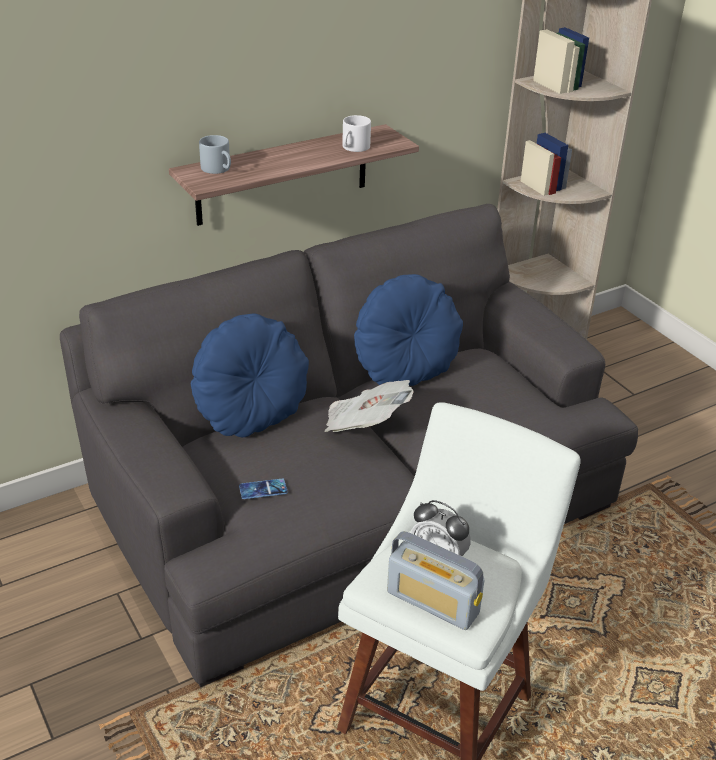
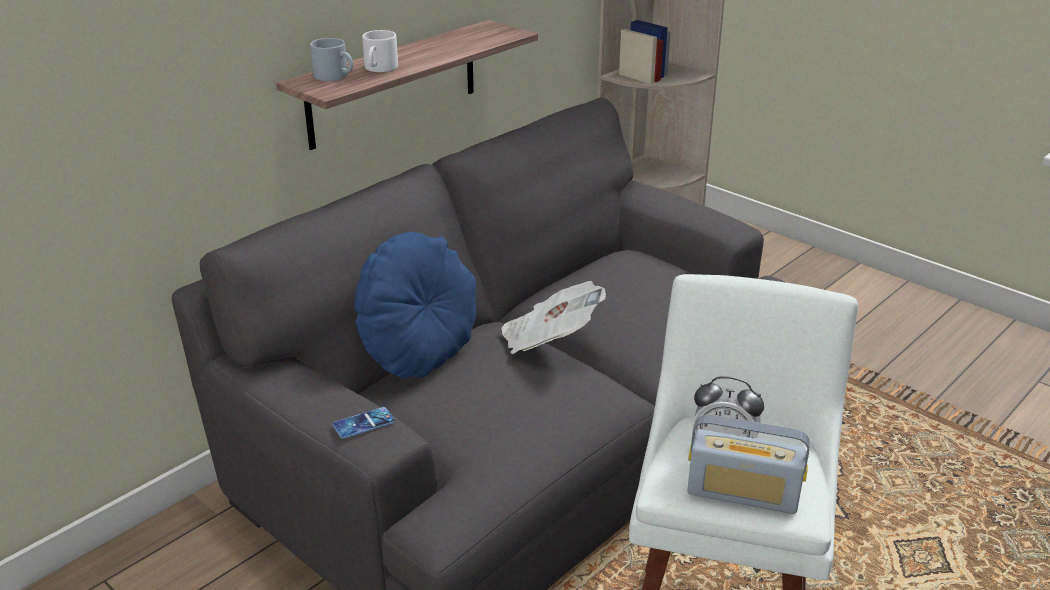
camera: 15 degrees left, 5 degrees down
phone [239,479,288,499] -> phone moved to [332,407,395,439]
white mug [342,115,371,152] -> white mug moved to [362,30,398,72]
blue pillow [354,274,463,386] -> none

